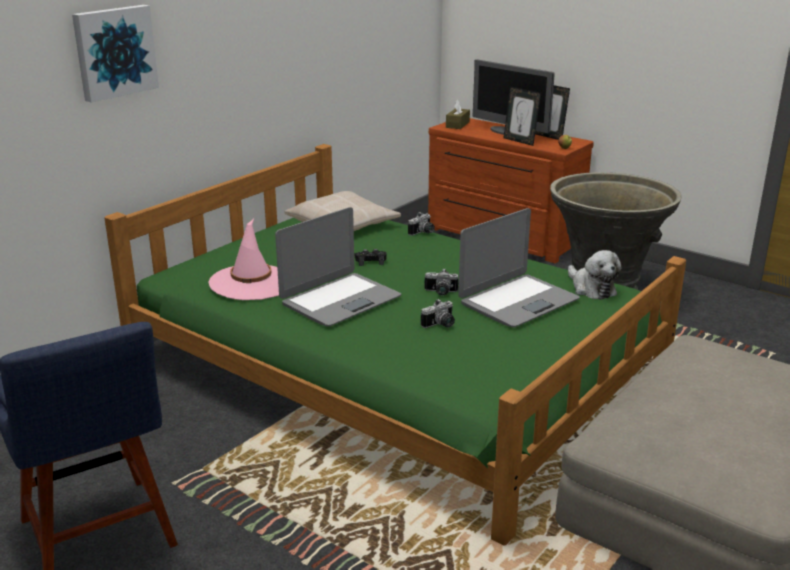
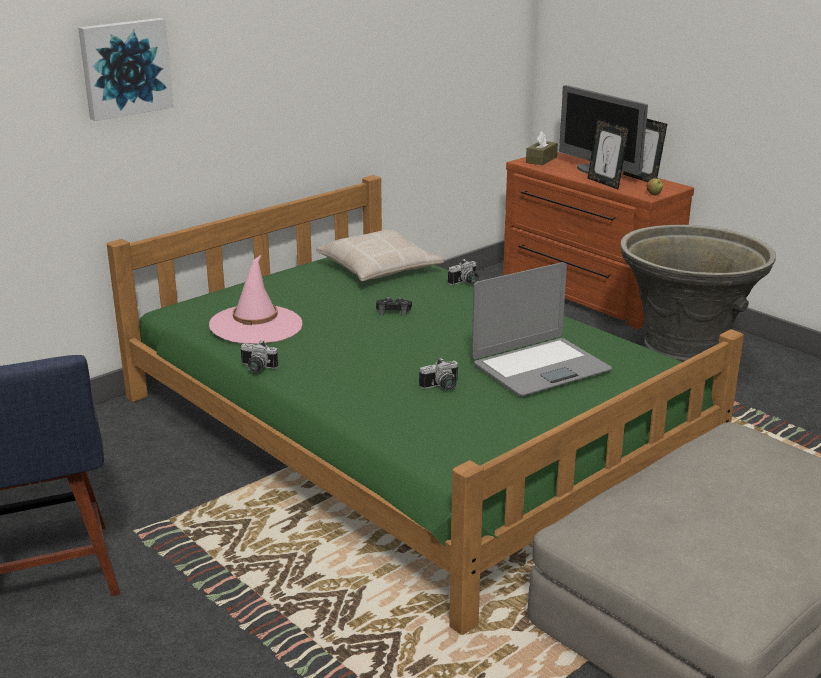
camera: 10 degrees right, 0 degrees up
laptop [275,207,401,327] -> none
camera [425,269,459,296] -> camera moved to [241,340,278,372]
plush toy [568,250,621,300] -> none

